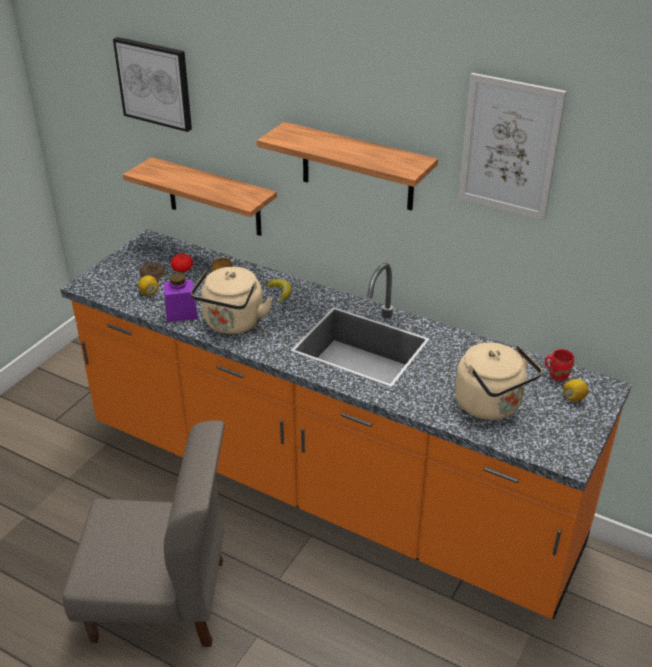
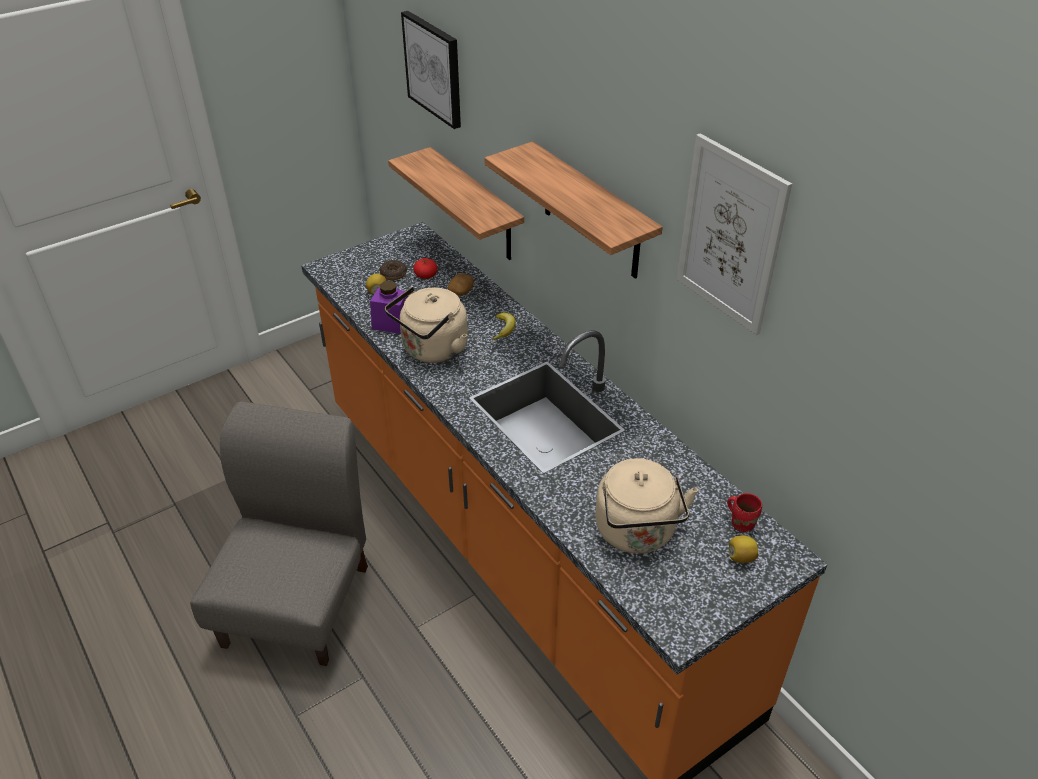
camera: 25 degrees right, 5 degrees up
grey chair [62,420,225,647] -> grey chair turned 105 degrees counterclockwise [190,401,368,666]

